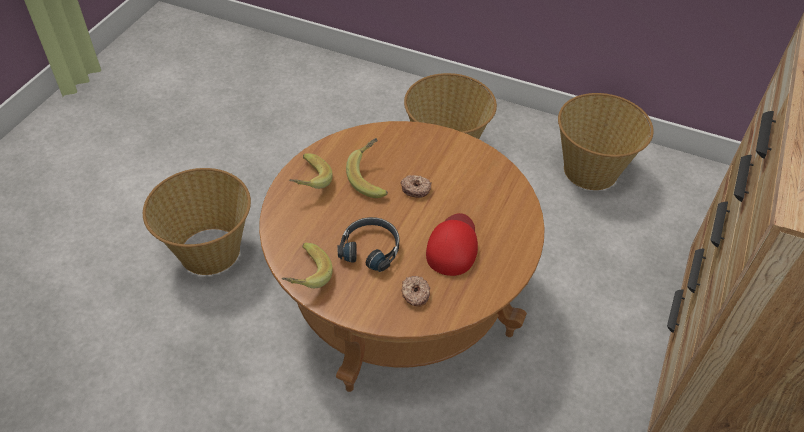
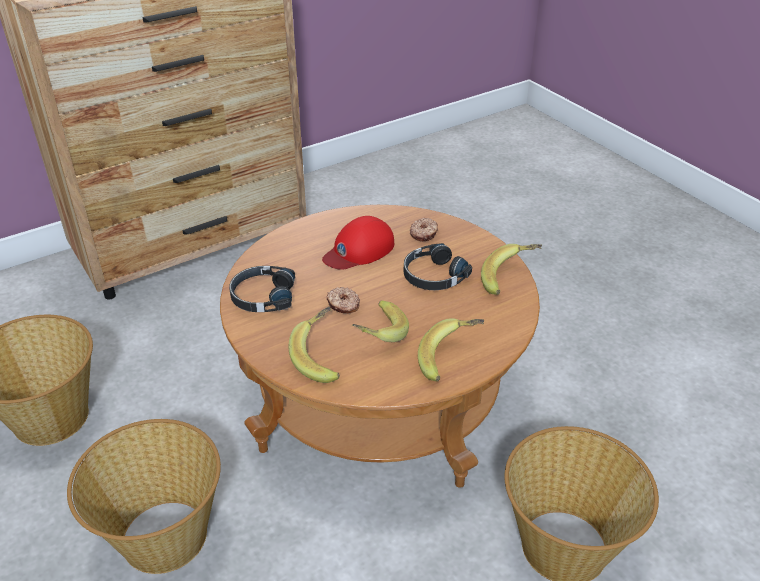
camera: 145 degrees left, 10 degrees down
none -> black headphones [229,266,295,312]
none -> banana [289,306,340,383]

